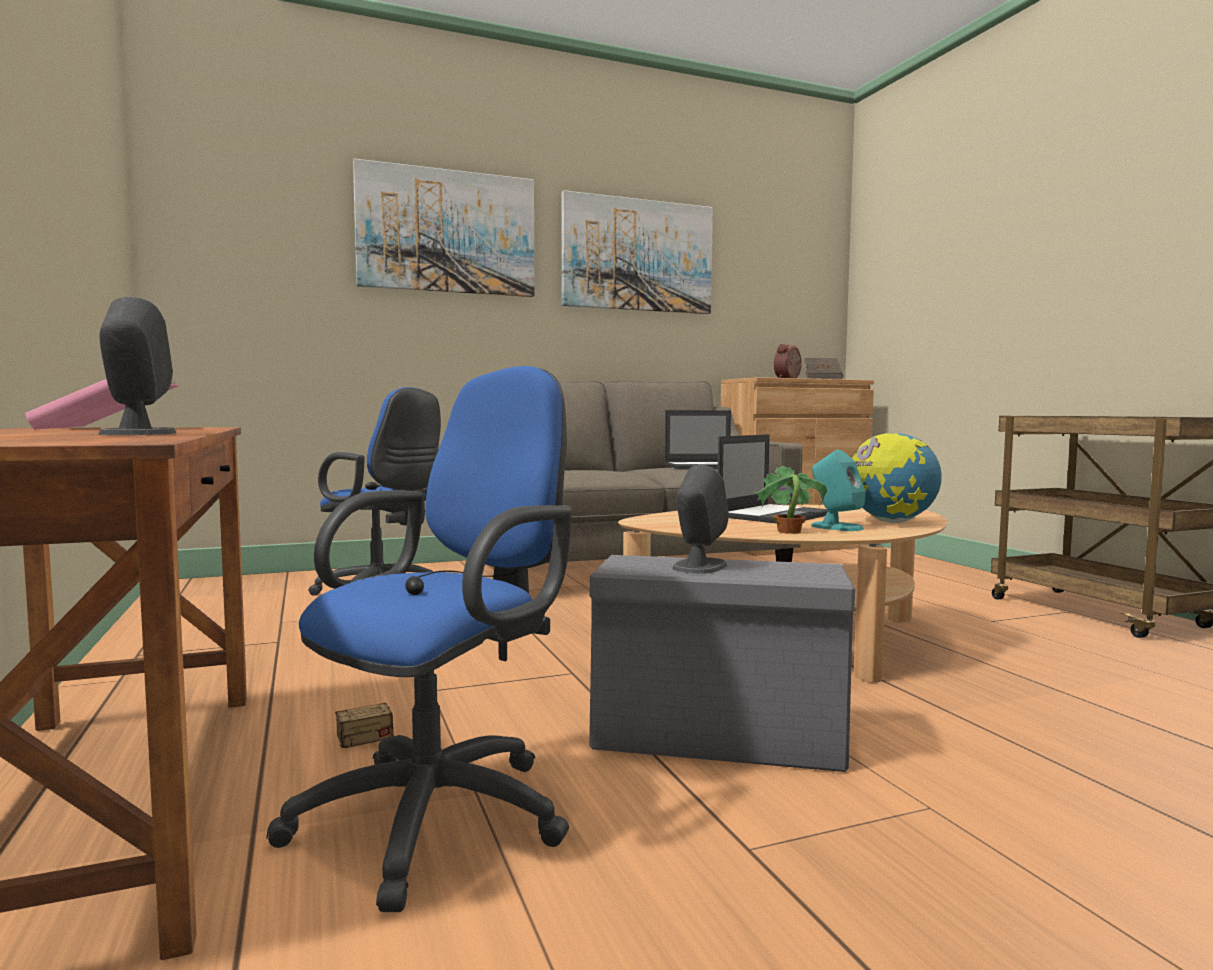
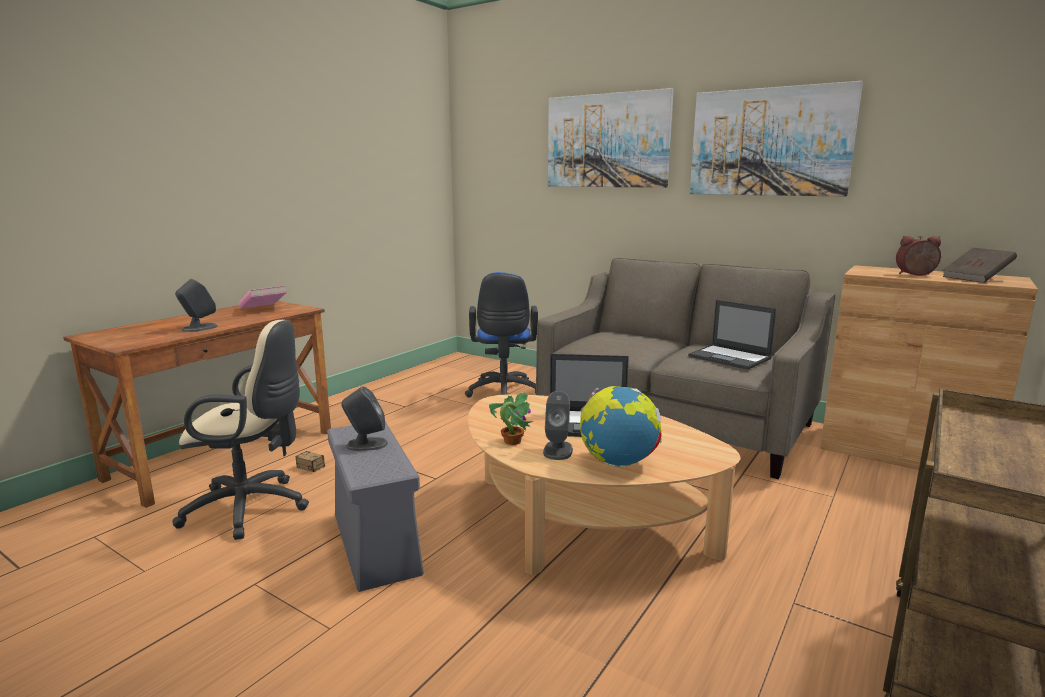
camera: 55 degrees right, 10 degrees up
blue office chair [266,366,572,912] -> beige office chair [172,320,309,540]
turquoise speaker [811,450,866,531] -> grey speaker [543,391,573,460]

